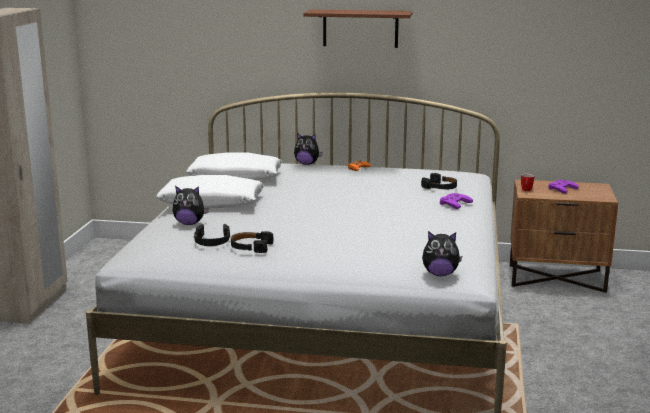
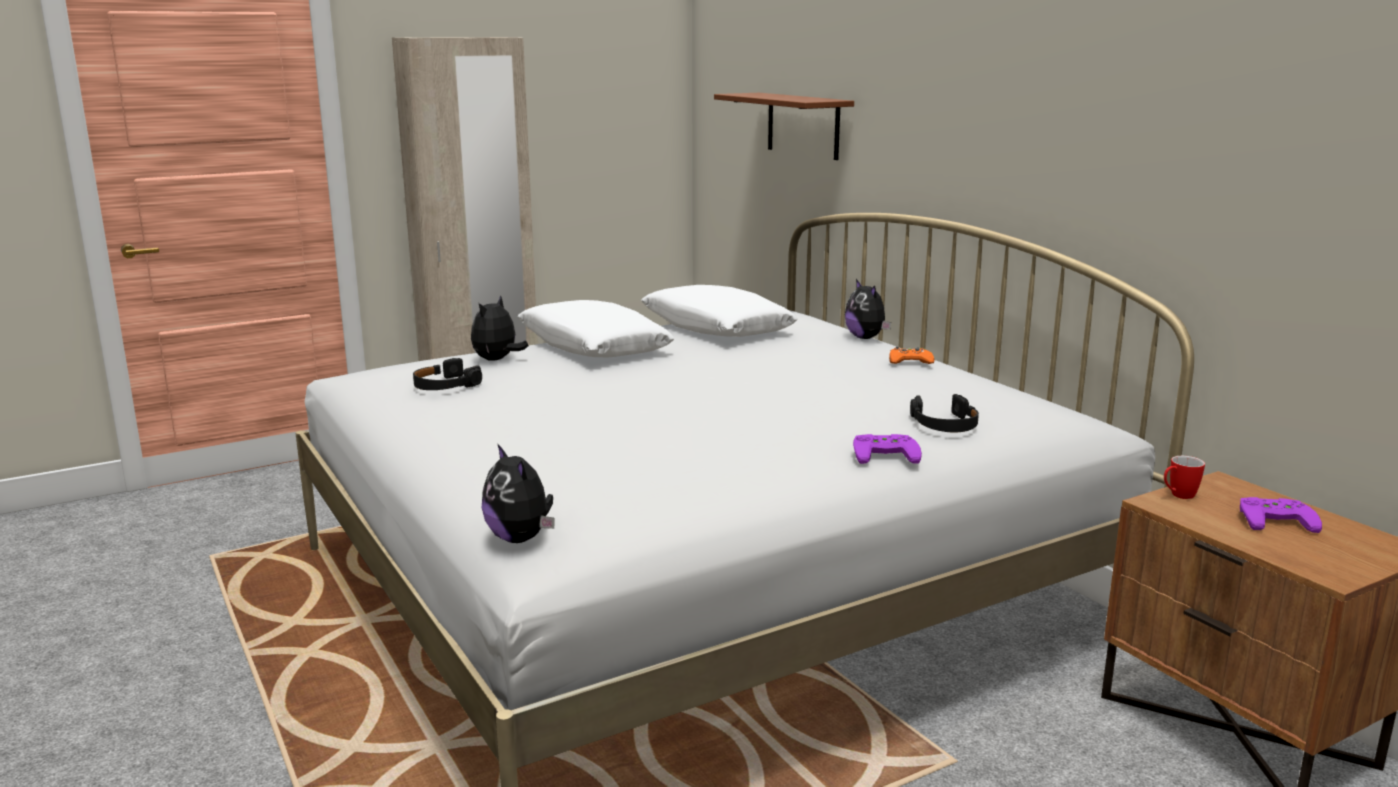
camera: 50 degrees right, 0 degrees up
plush toy [173,186,209,225] -> plush toy turned 60 degrees clockwise [471,295,529,361]
black headphones [231,231,273,253] -> none
brown shelf [303,9,413,48] -> brown shelf moved to [714,93,854,160]

